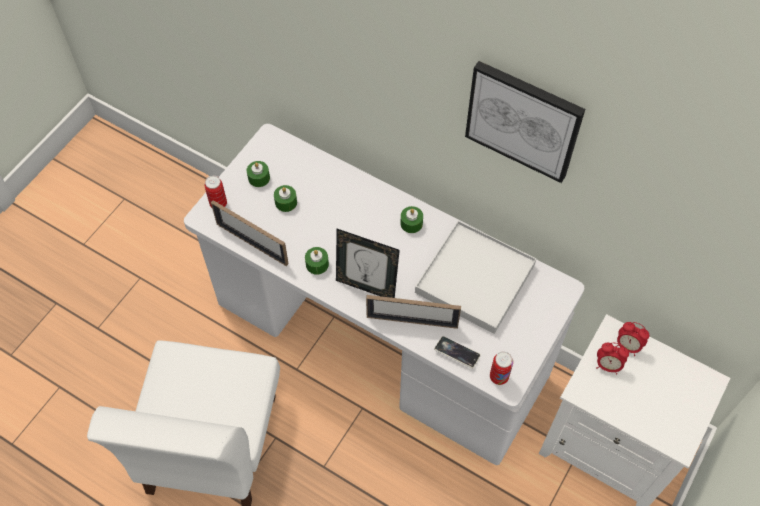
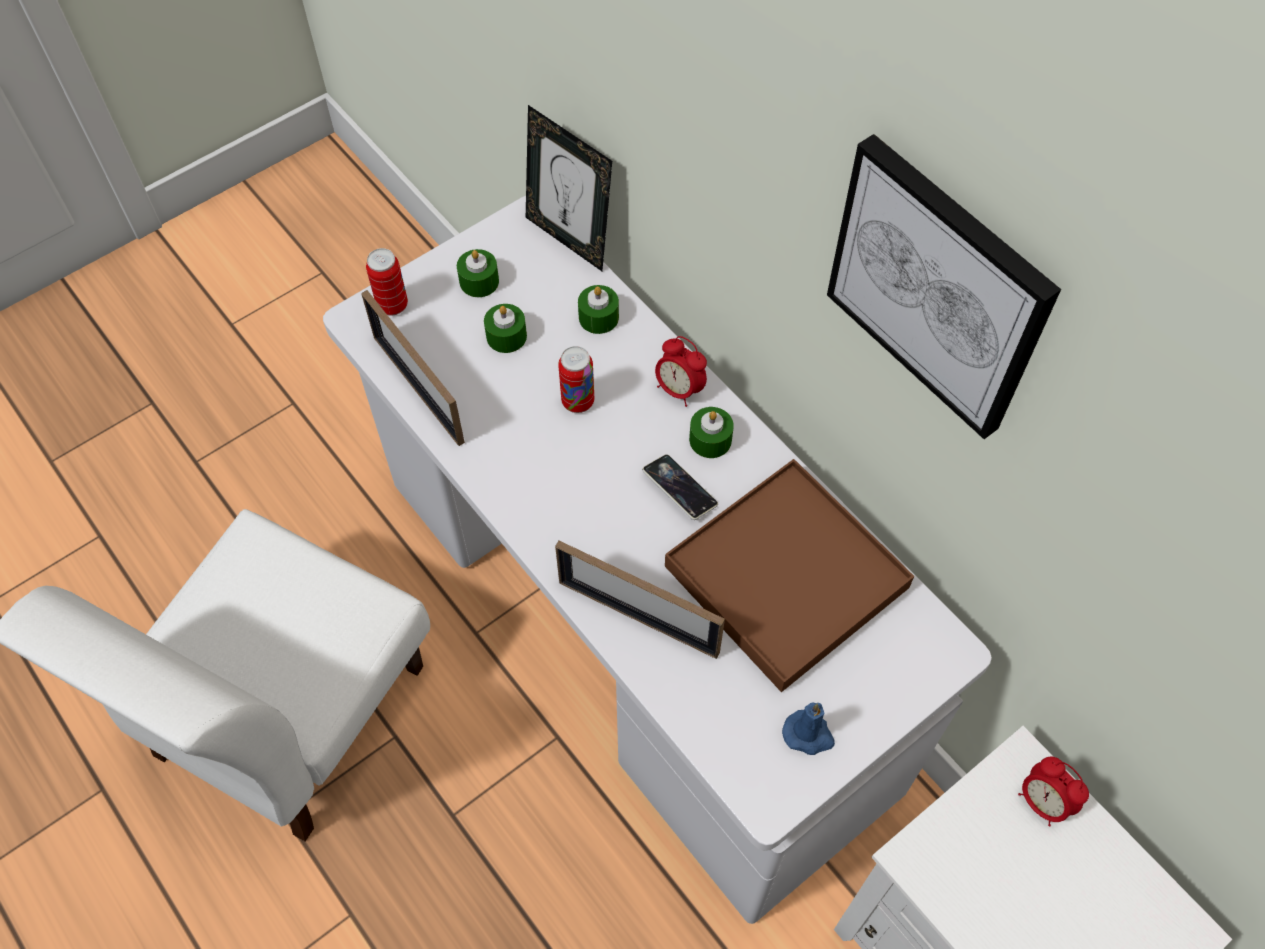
camera: 20 degrees right, 0 degrees up
green candle [305,247,329,275] -> green candle moved to [578,285,619,334]
picture frame [336,229,400,298] -> picture frame moved to [526,105,612,271]
white tray [415,220,536,334] -> brown tray [665,459,914,692]
phone [434,336,481,368] -> phone moved to [642,454,718,520]
can [490,351,513,385] -> can moved to [558,346,594,413]
alarm clock [597,343,629,375] -> alarm clock moved to [655,336,707,407]
none -> blue candle [782,703,835,755]

